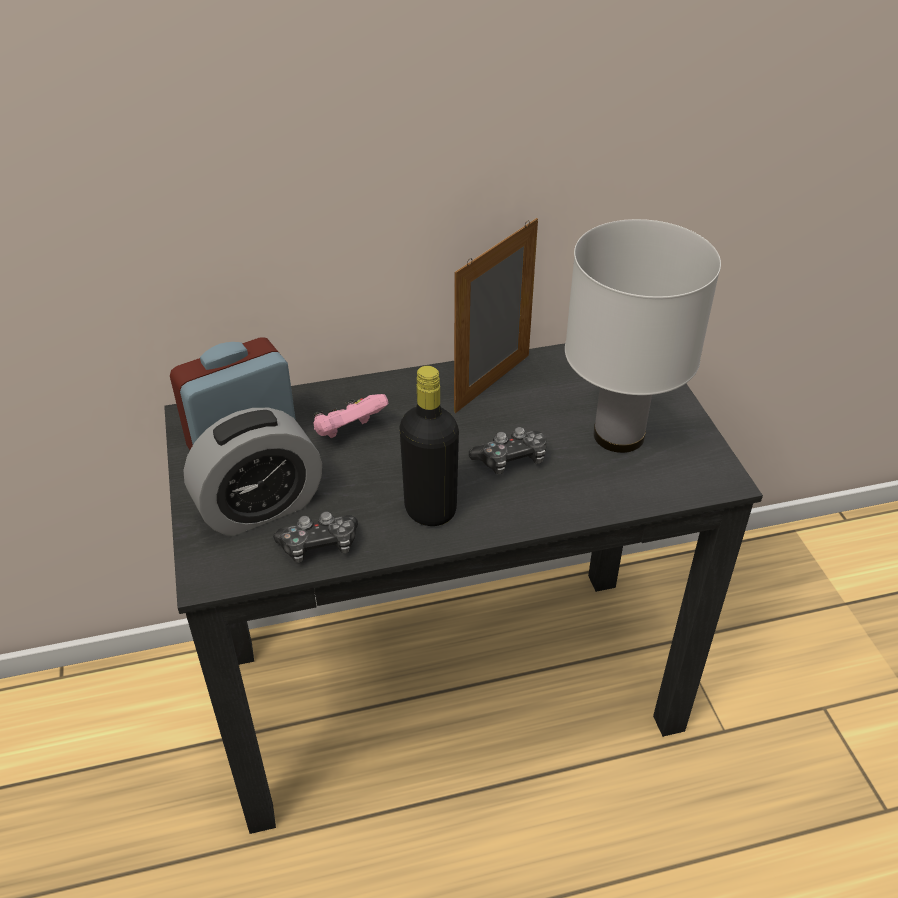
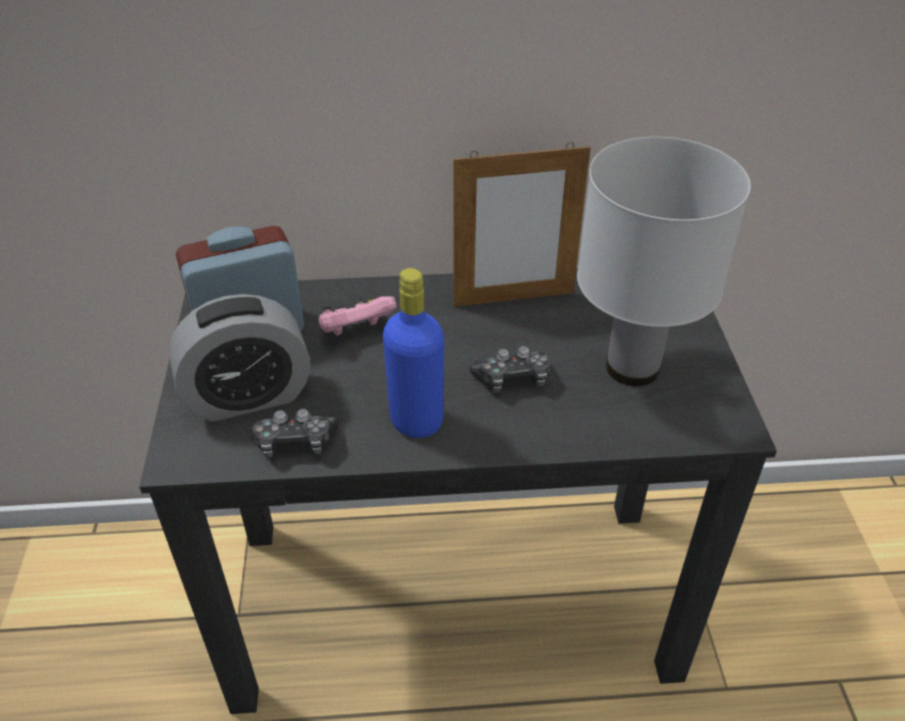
camera: 10 degrees right, 0 degrees up
black bottle [399,366,459,526] -> blue bottle [383,268,444,438]
picture frame [454,218,538,413] -> picture frame turned 150 degrees counterclockwise [453,142,591,307]

